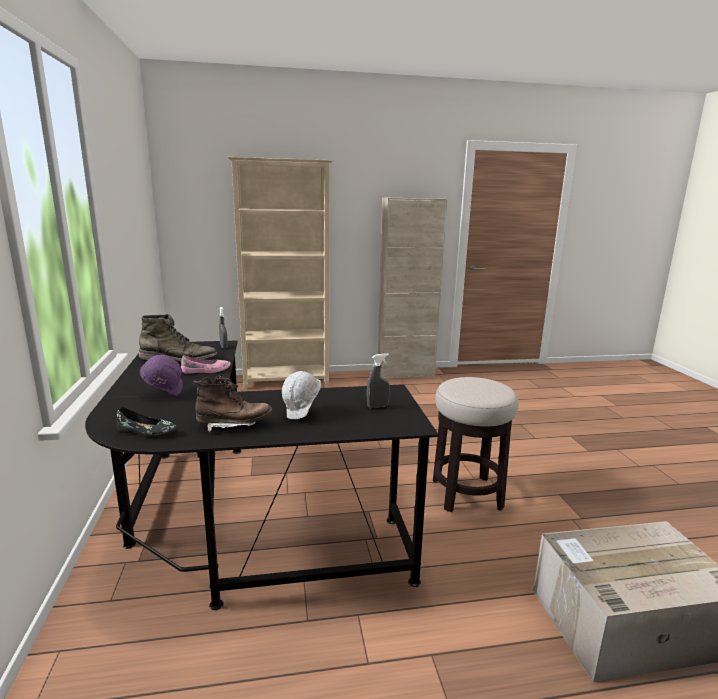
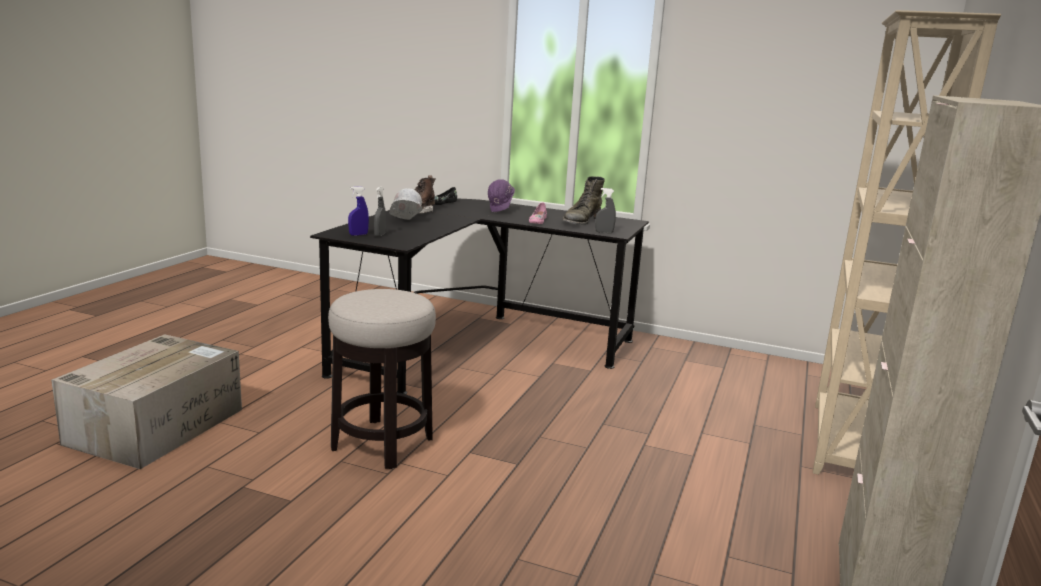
camera: 120 degrees right, 0 degrees up
none -> blue spray bottle [348,186,369,236]

